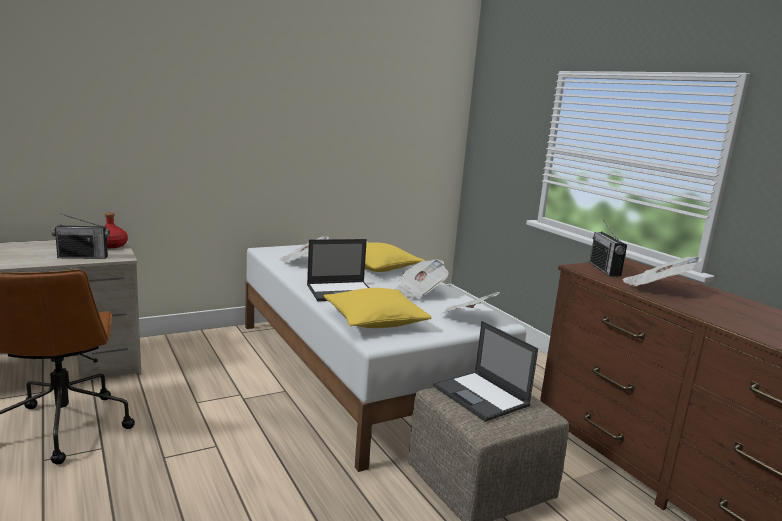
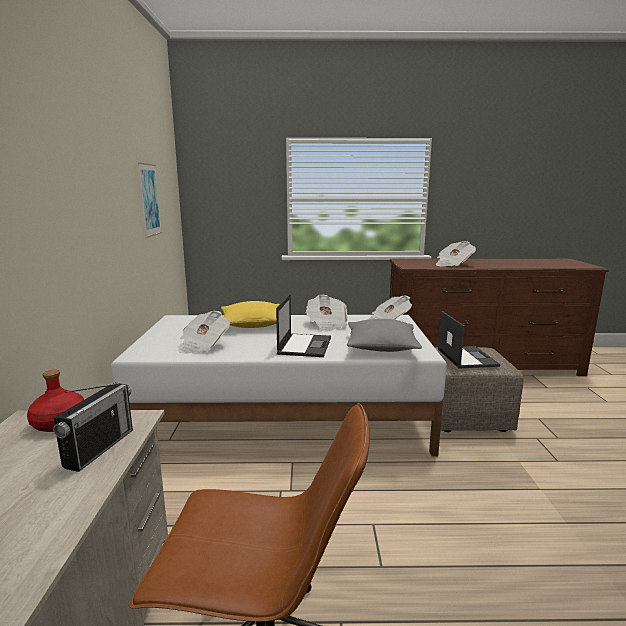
camera: 60 degrees left, 0 degrees up
yellow pillow [324,288,431,328] -> grey pillow [347,319,422,352]
laptop [433,321,538,422] -> laptop turned 90 degrees counterclockwise [438,311,500,369]
radio [589,220,627,277] -> none
none -> picture [138,163,162,238]

